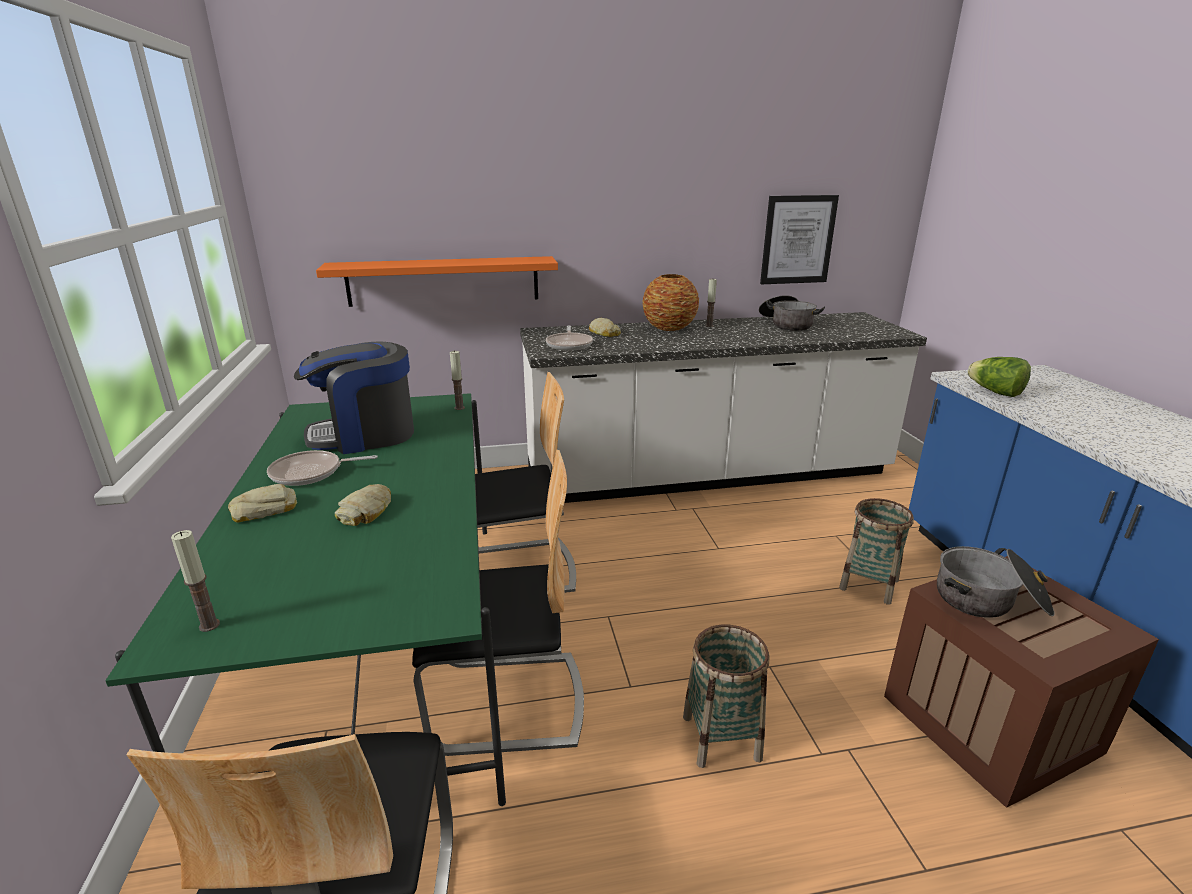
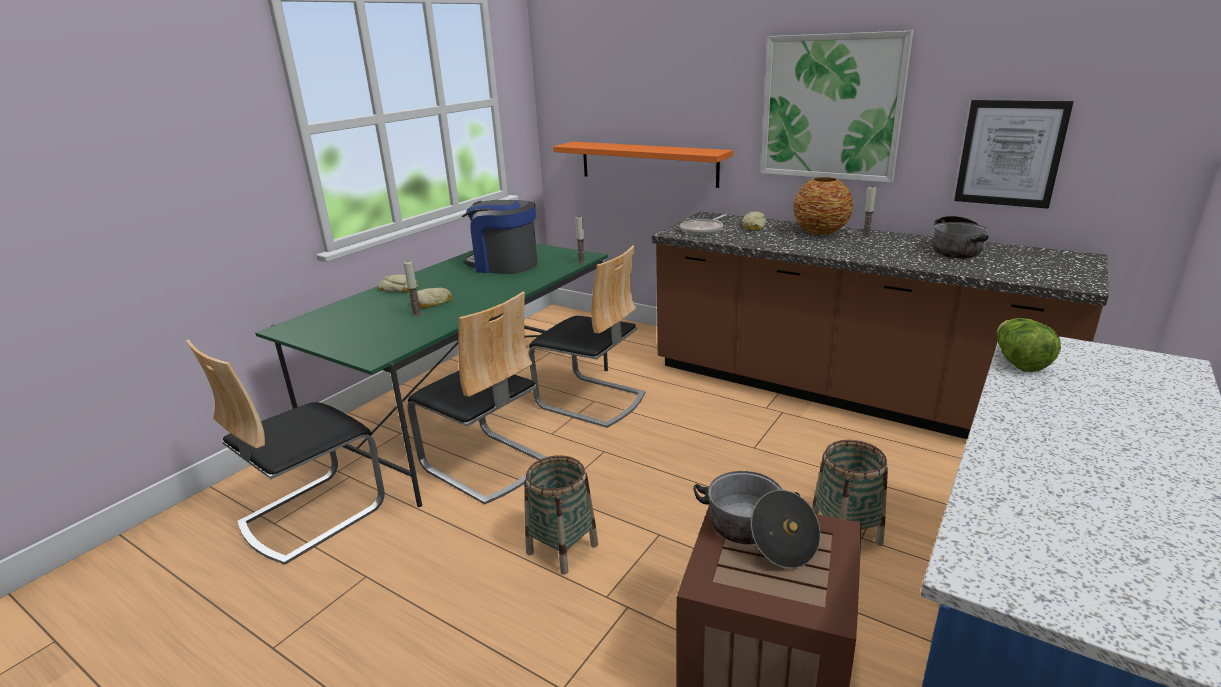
camera: 45 degrees right, 0 degrees up
candle [171,530,220,632] -> candle moved to [403,261,422,316]
frying pan [267,450,378,486] -> none
white counter [520,312,927,503] -> brown counter [652,212,1109,439]
none -> picture [761,31,913,183]

